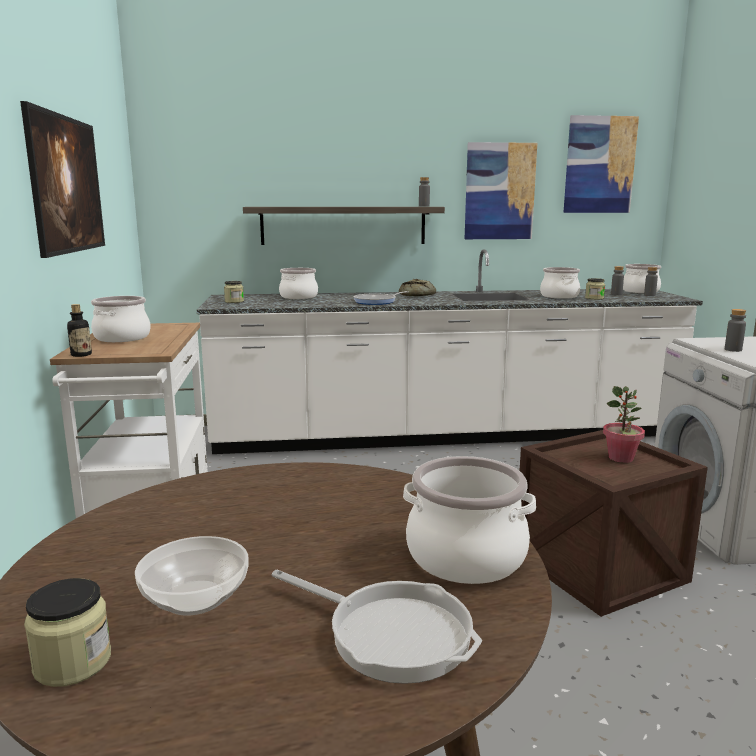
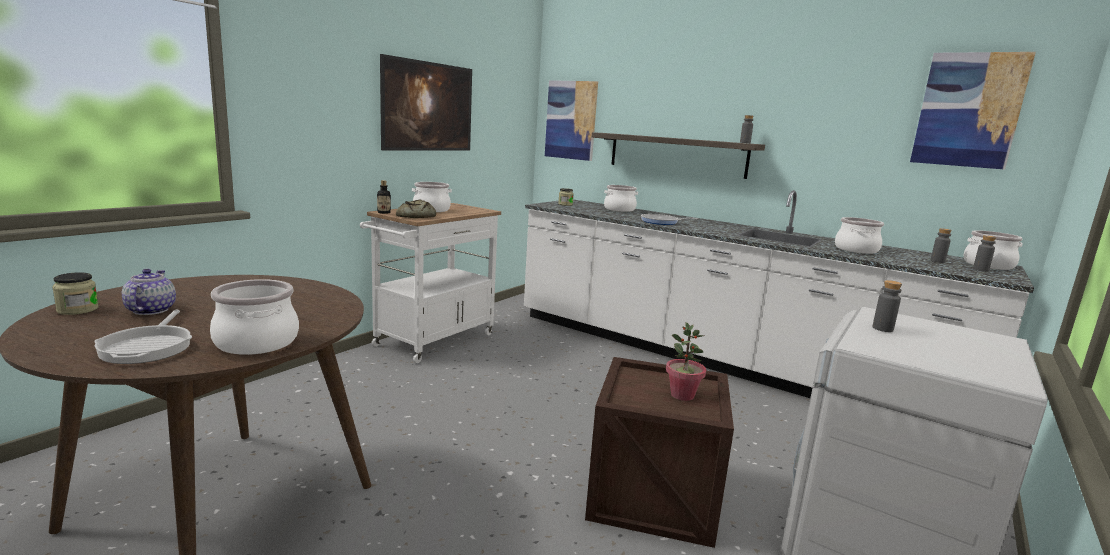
camera: 40 degrees right, 0 degrees up
bowl [135,536,249,615] -> teapot [122,269,176,315]
bread [399,279,436,296] -> bread moved to [396,200,436,218]
picture [465,142,537,239] -> picture moved to [545,80,598,161]
jar [585,278,605,300] -> none

